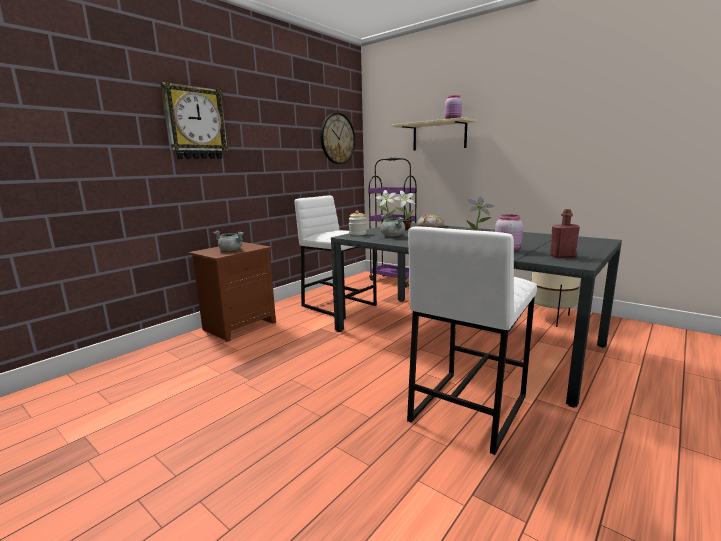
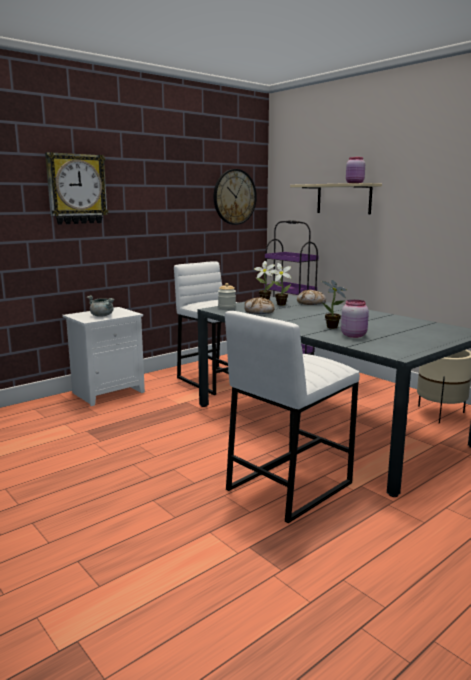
camera: 10 degrees right, 0 degrees up
brown nightstand [188,242,276,342] -> white nightstand [62,307,145,406]
grey cooking pot [381,214,405,237] -> bread [244,297,275,314]
red bottle [550,209,580,258] -> none

